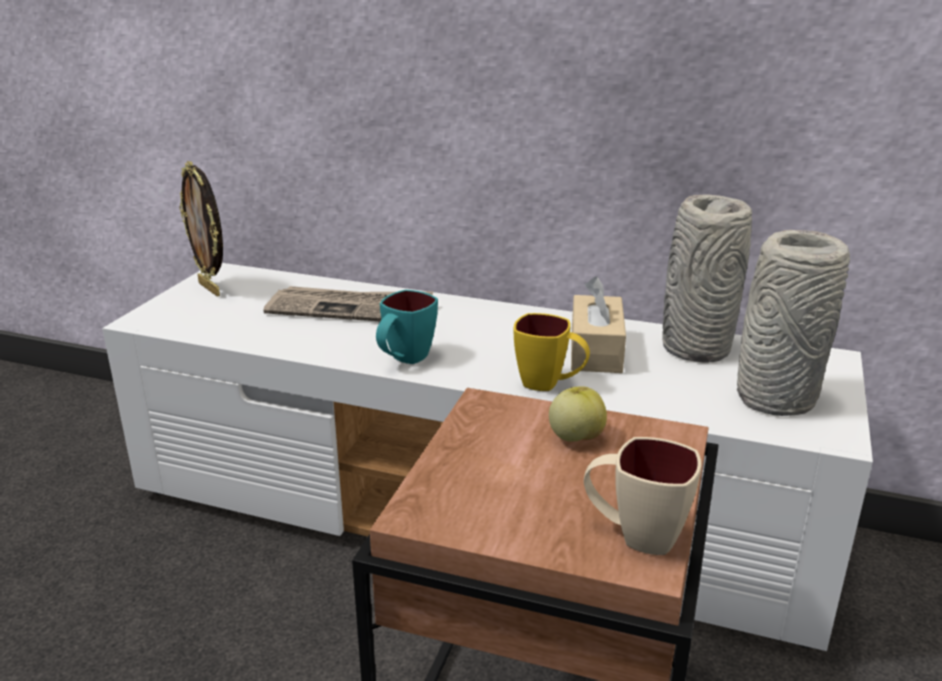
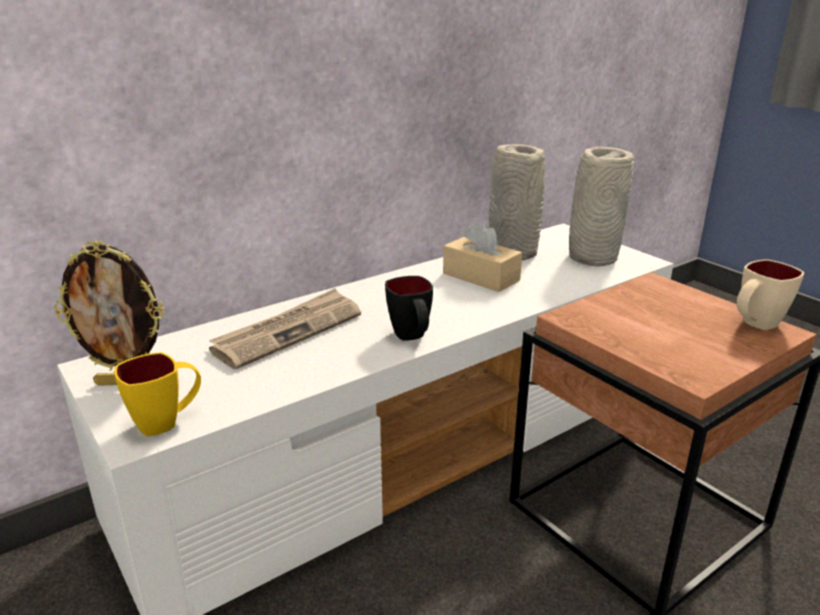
camera: 55 degrees left, 0 degrees up
turquoise mug [376,290,438,364] -> black mug [385,276,433,341]
yellow mug [514,313,590,391] -> yellow mug moved to [114,352,201,436]
apple [549,386,607,442] -> none

